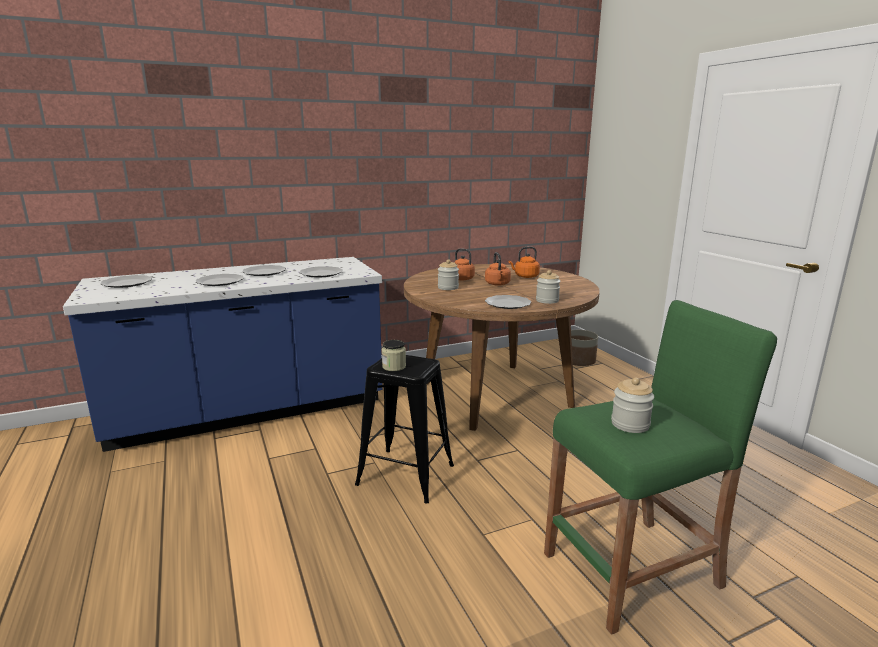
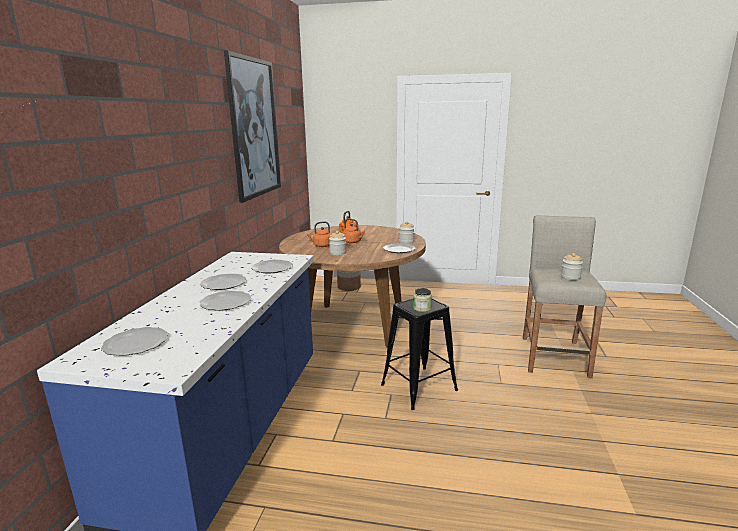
camera: 55 degrees left, 0 degrees up
green stool [544,300,777,635] -> beige stool [523,215,606,379]
none -> picture [224,50,281,203]

